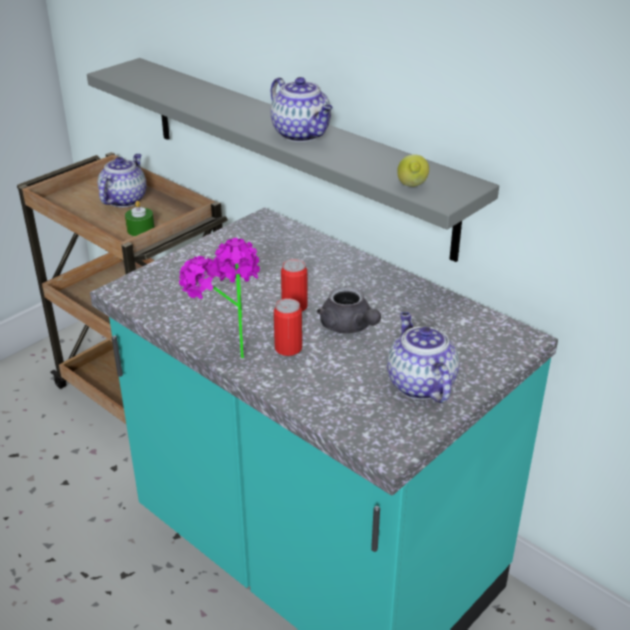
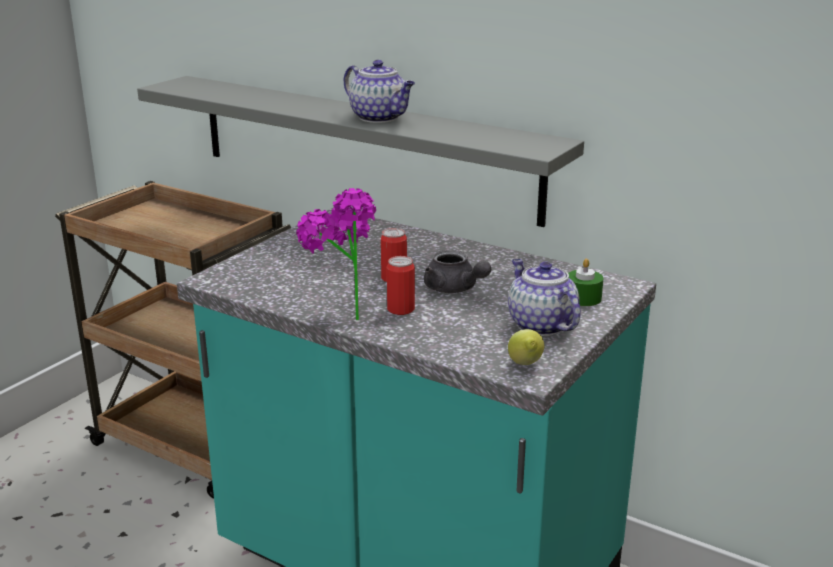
camera: 10 degrees left, 10 degrees down
teapot [98,154,147,207] -> none
green candle [125,201,155,236] -> green candle moved to [568,259,604,306]
lemon [397,154,429,187] -> lemon moved to [508,329,544,365]

